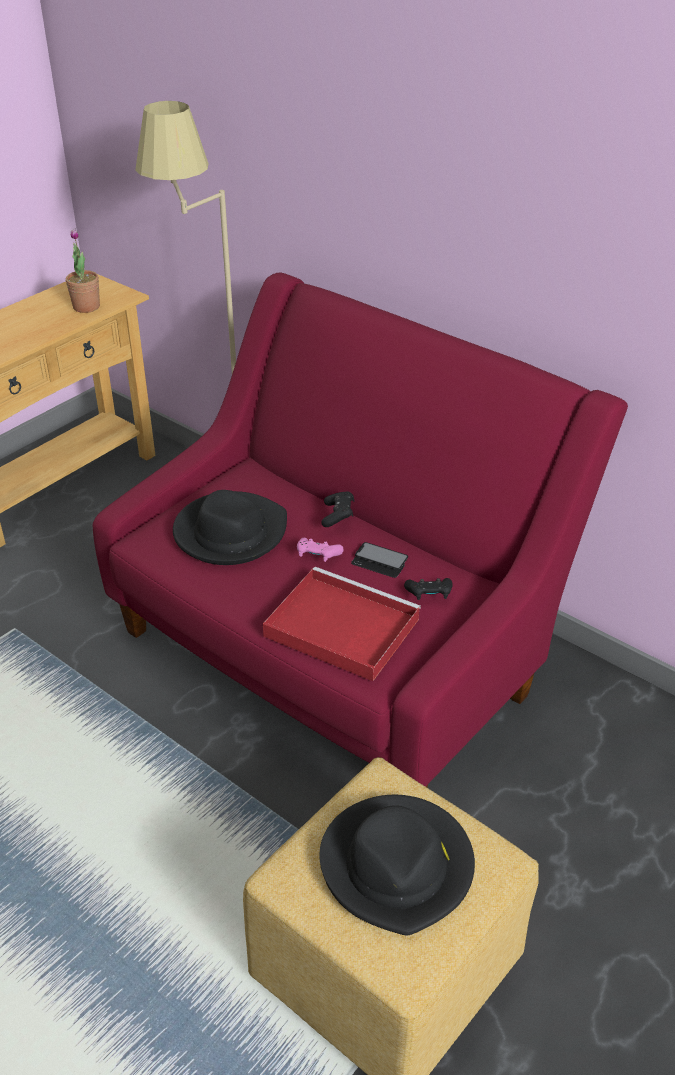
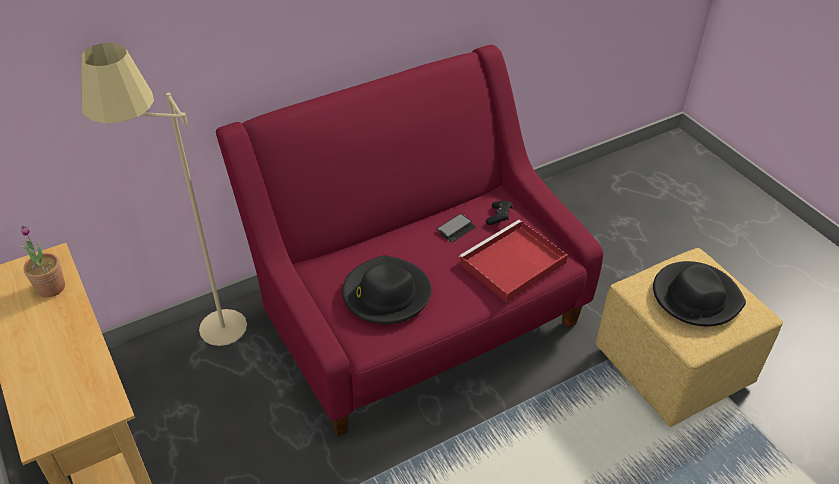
camera: 70 degrees left, 5 degrees up
pink game controller [297,538,344,562] -> none
black game controller [321,491,355,527] -> none

